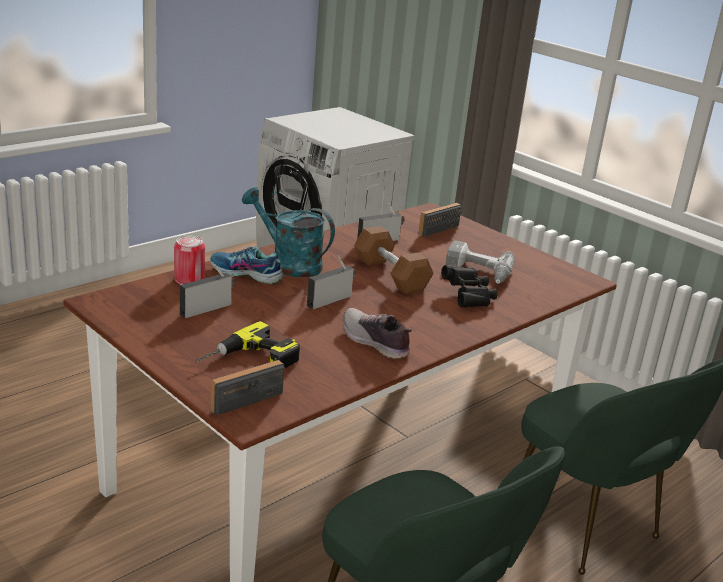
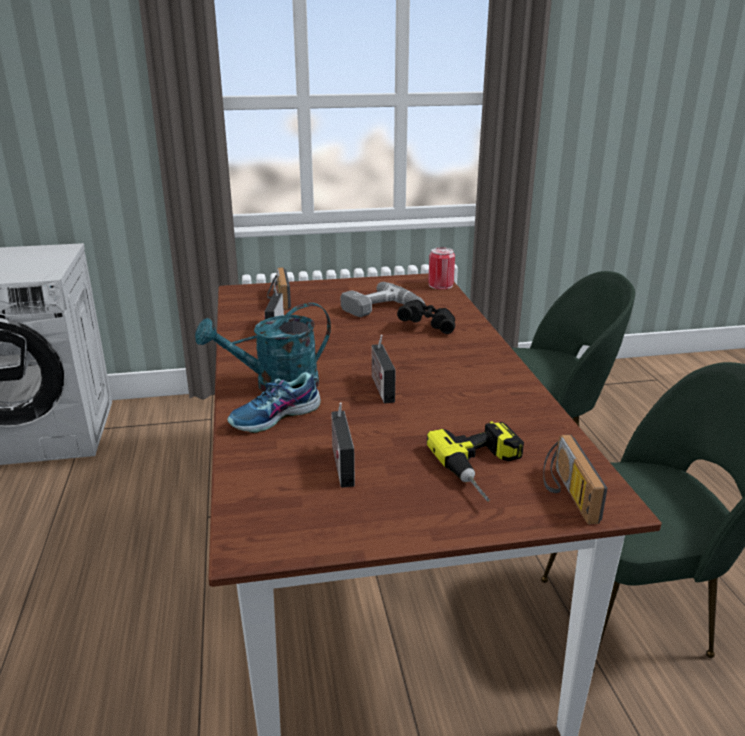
camera: 55 degrees left, 0 degrees up
can [174,236,205,285] -> can moved to [428,247,455,289]
shoe [343,308,412,359] -> none
brown dumbbell [354,226,434,295] -> none

